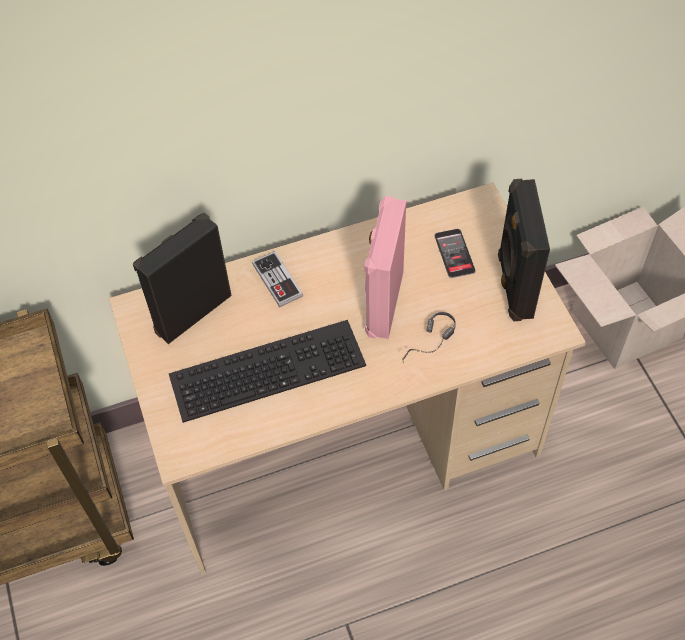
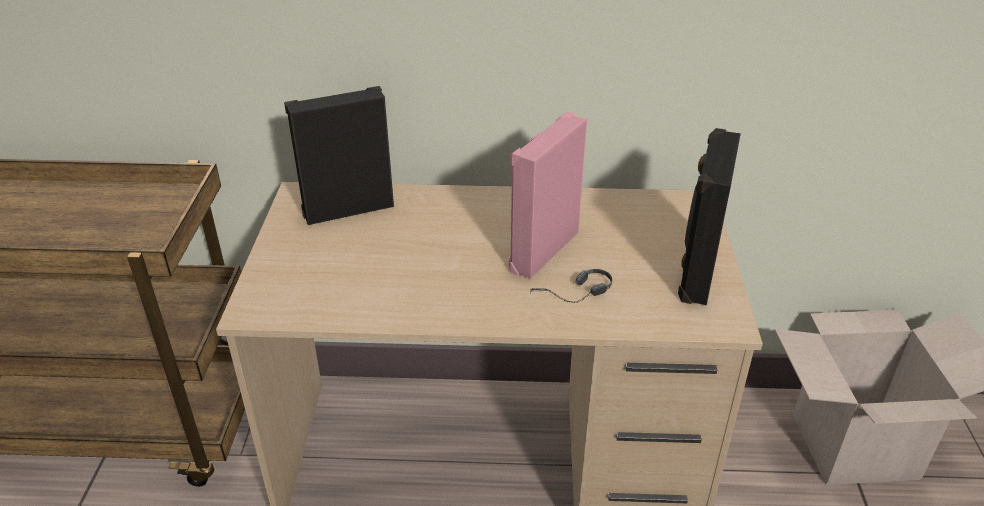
camera: 20 degrees right, 20 degrees down
keyboard [169,320,366,423] -> none
game controller [252,251,303,307] -> none
phone [435,229,476,278] -> none

